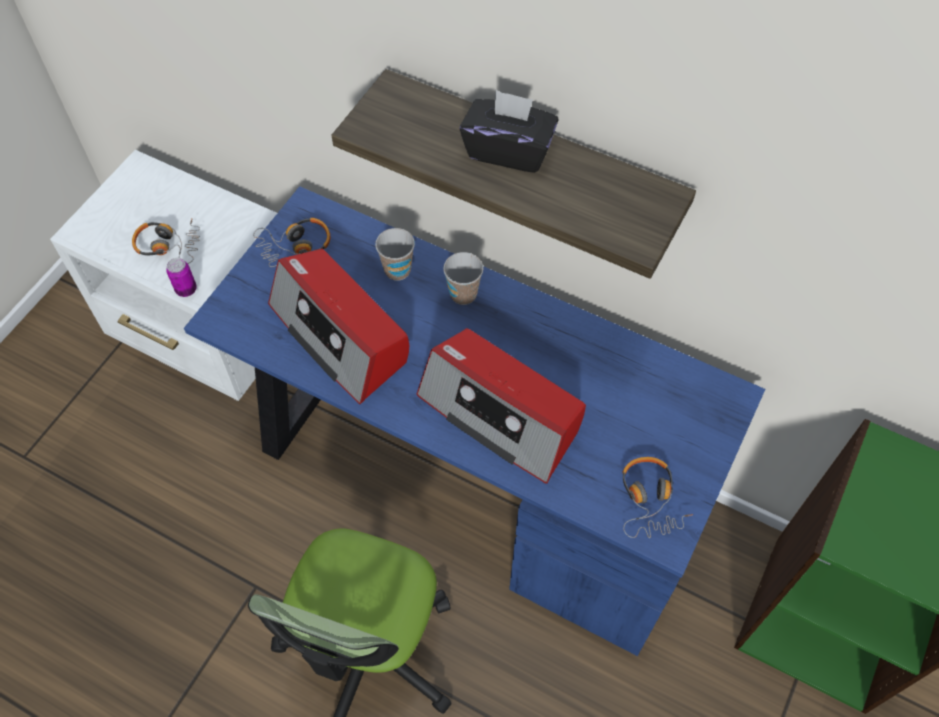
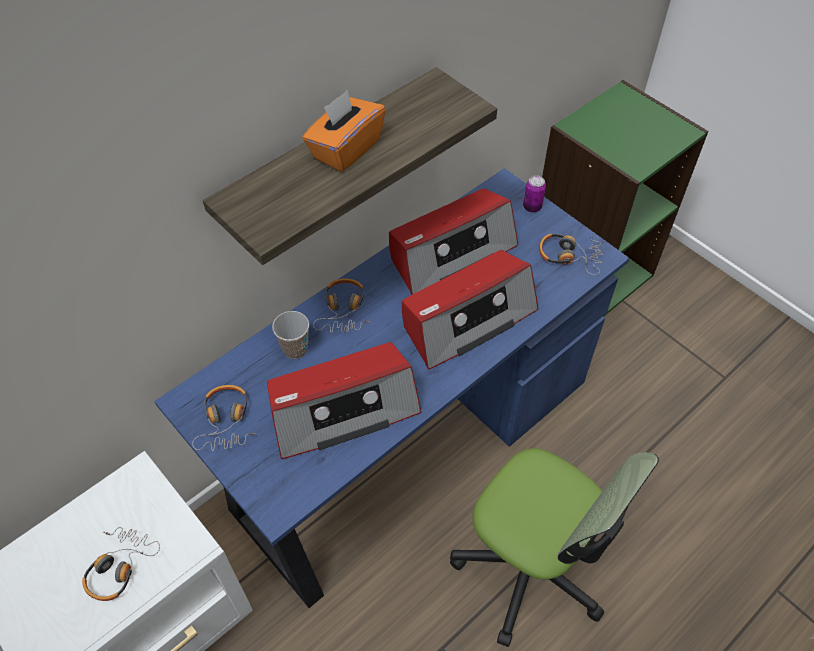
camera: 70 degrees left, 5 degrees down
can [166,258,197,297] -> can moved to [523,175,546,212]
cup [443,252,484,305] -> headphones [313,278,370,333]
black tissue box [460,89,558,173] -> orange tissue box [302,90,386,172]
none -> radio [389,188,518,295]

